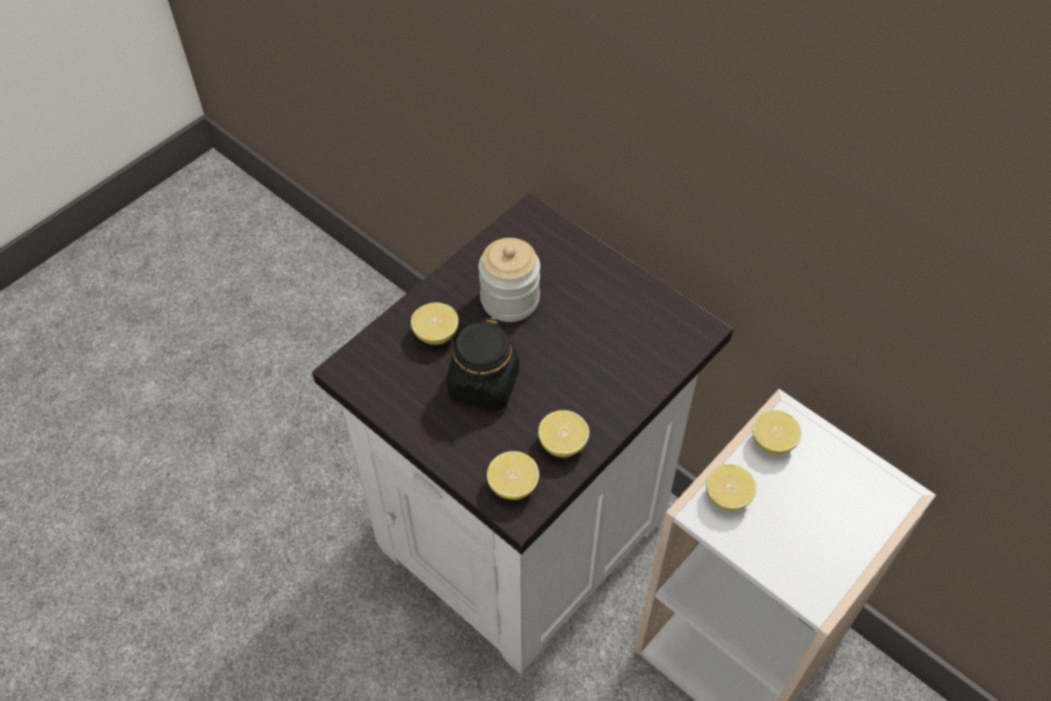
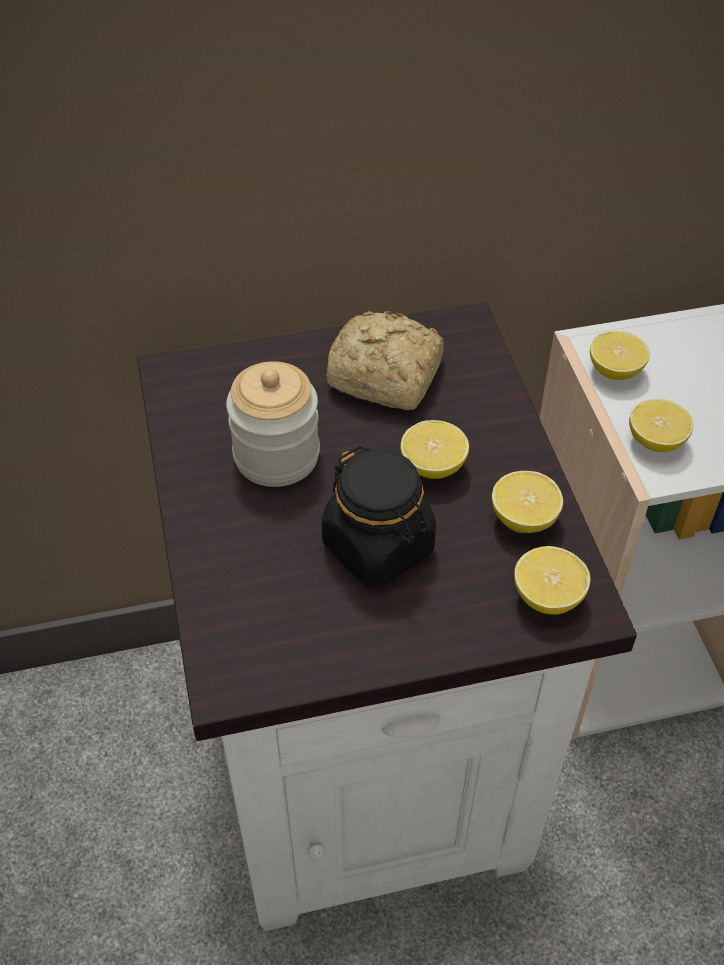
camera: 55 degrees left, 5 degrees down
lemon [411,302,459,345] -> lemon moved to [400,420,469,479]
none -> bread [326,311,444,410]

